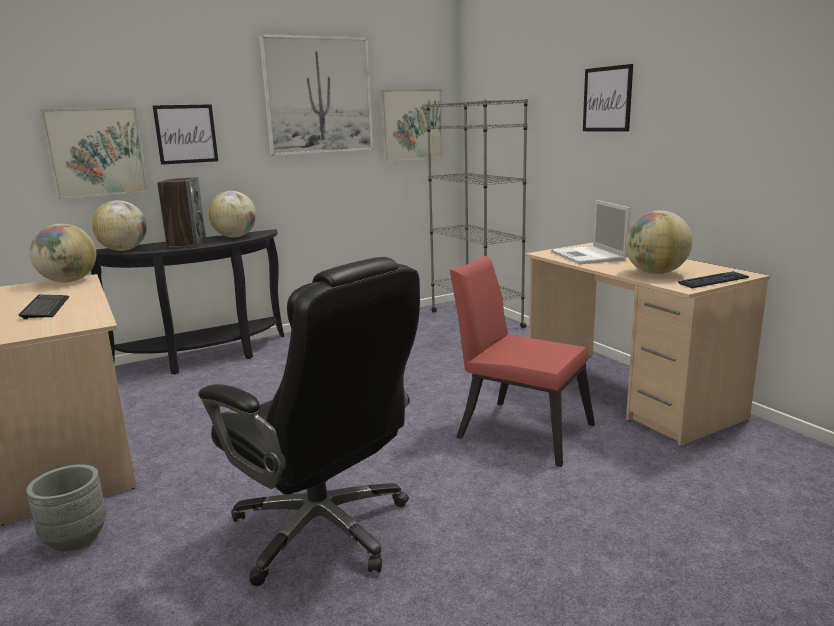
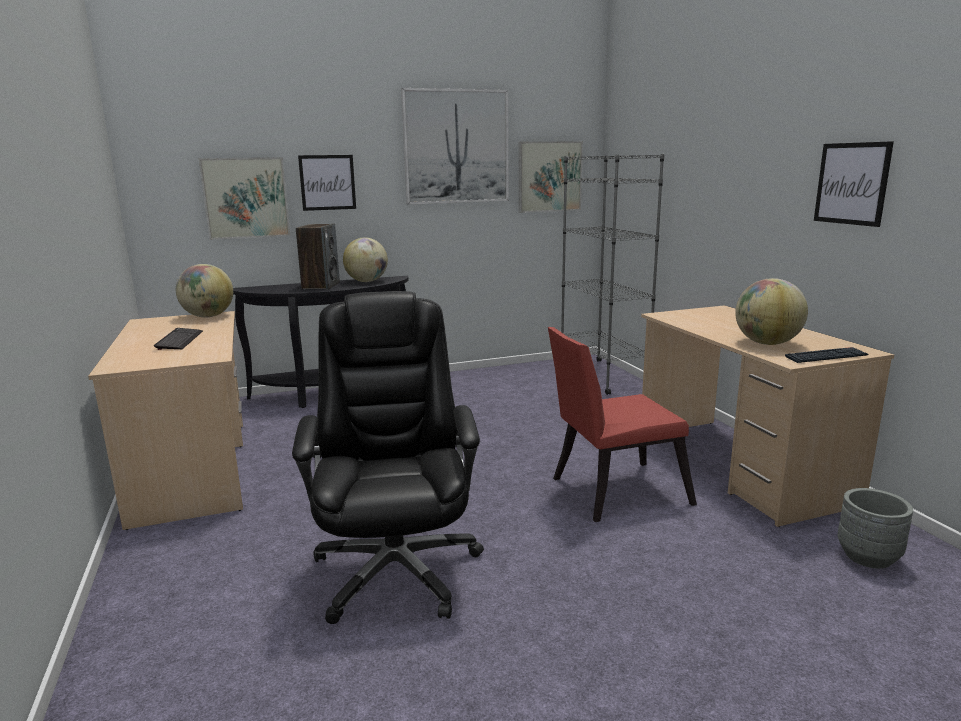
camera: 10 degrees right, 0 degrees up
grey planter [26,464,107,552] -> grey planter moved to [838,488,913,569]
globe [92,200,147,251] -> none
black office chair [198,257,420,586] -> black office chair turned 150 degrees counterclockwise [292,291,484,624]
red chair [450,256,595,467] -> red chair turned 60 degrees counterclockwise [548,327,697,522]
laptop [551,200,631,264] -> none
picture [583,64,633,131] -> picture moved to [814,141,894,227]

